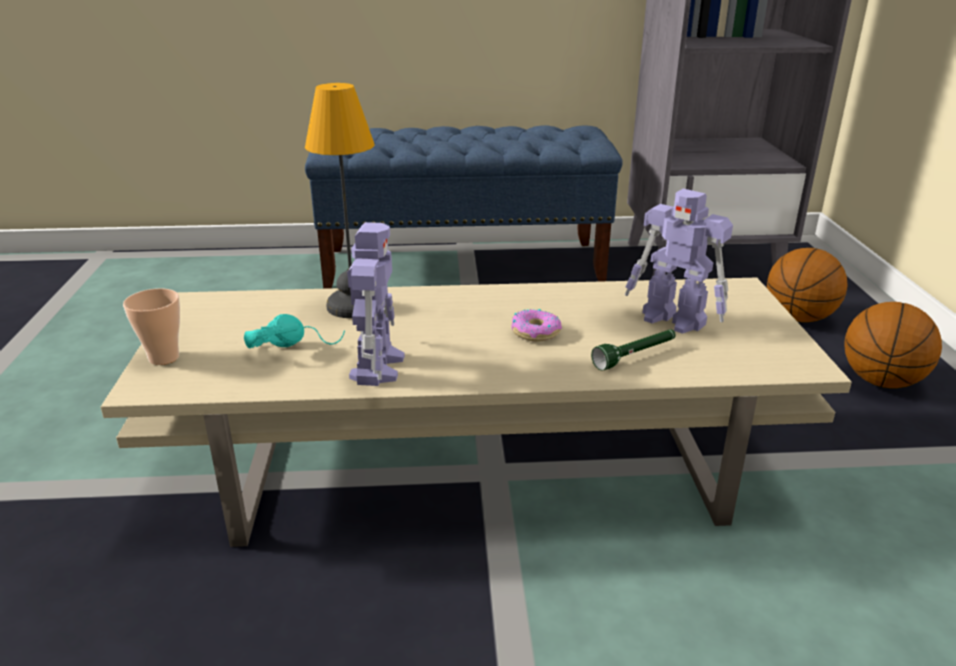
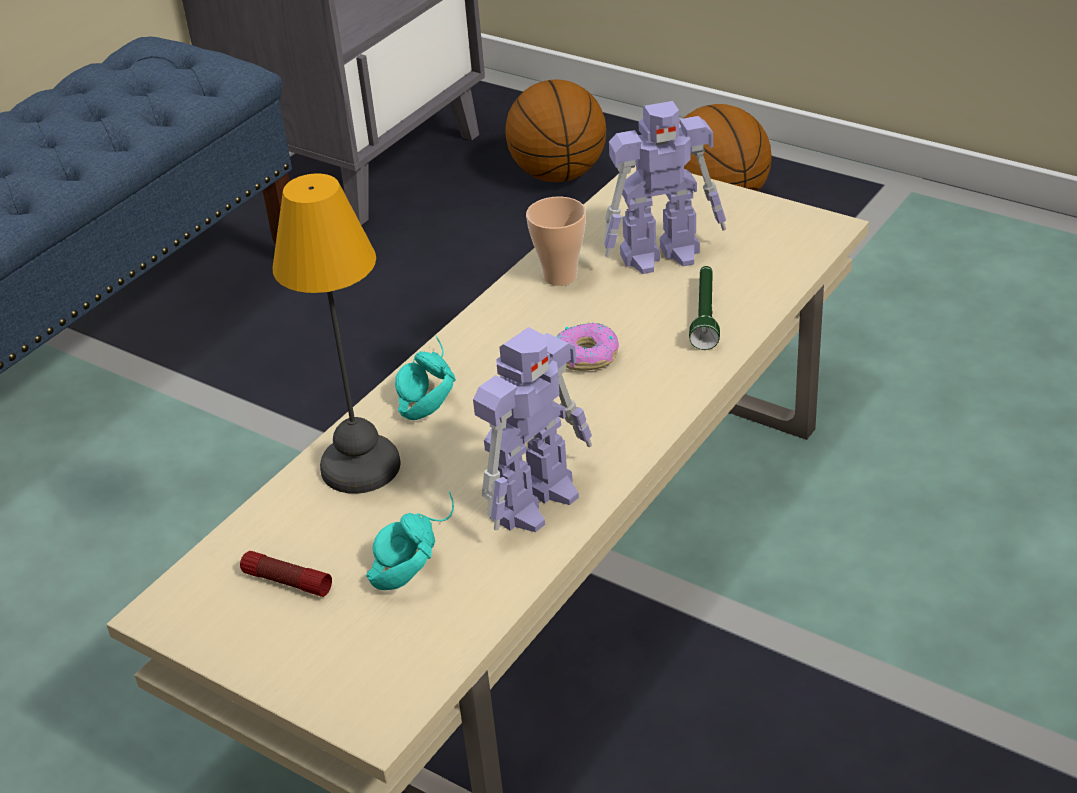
camera: 50 degrees left, 10 degrees up
cup [123,288,180,365] -> cup moved to [526,197,586,286]
toy robot [347,222,405,386] -> toy robot turned 90 degrees clockwise [473,327,592,532]
none -> flashlight [240,551,332,597]
none -> turquoise headphones [395,335,456,420]

